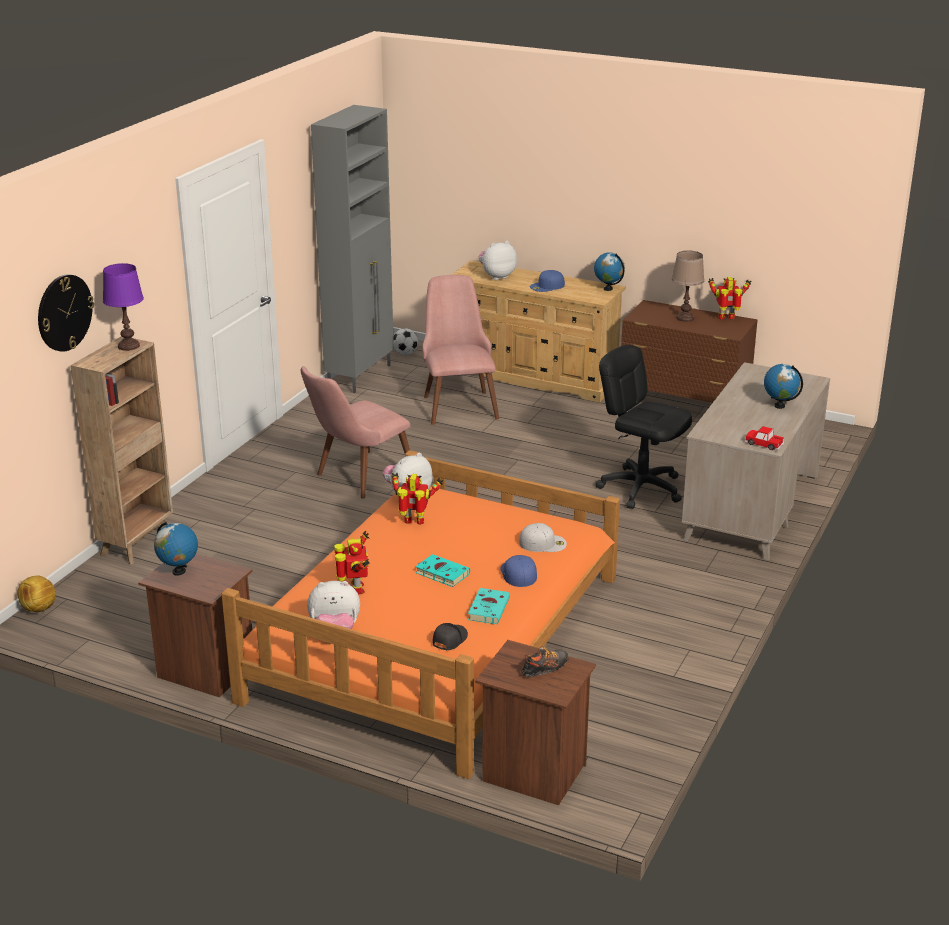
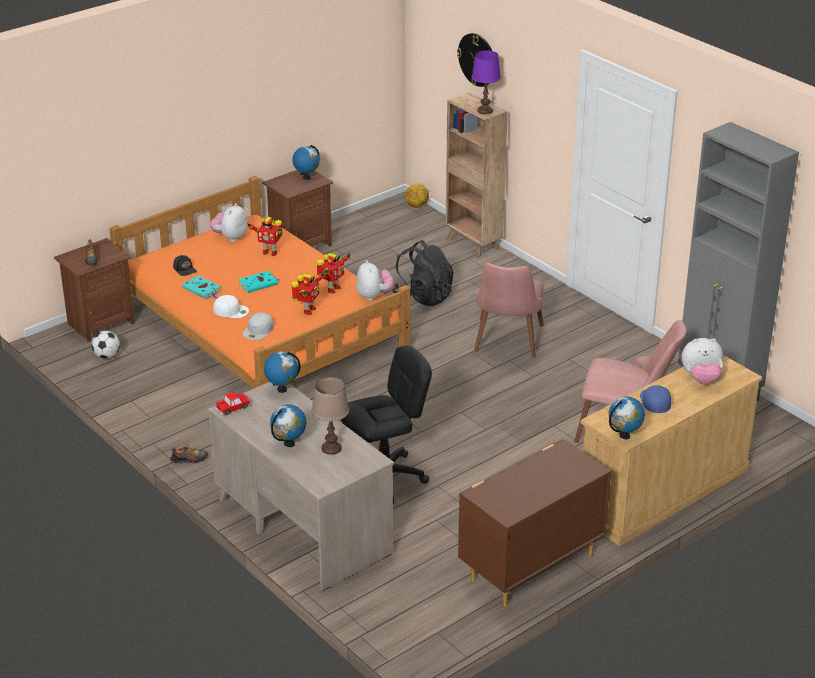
camera: 115 degrees right, 5 degrees up
pink chair [301,366,411,499] -> pink chair turned 150 degrees counterclockwise [474,263,544,358]
football [393,328,418,355] -> football moved to [91,331,120,359]
plush toy [479,241,517,280] -> plush toy turned 90 degrees clockwise [681,338,723,384]
blue cap [500,555,537,587] -> white cap [213,295,249,318]
brown table lamp [672,251,705,322] -> brown table lamp moved to [312,377,349,455]
toy robot [708,277,751,320] -> toy robot moved to [291,271,324,315]
none -> shoe [170,445,208,463]
none -> globe [264,351,300,393]
none -> black backpack [392,240,453,306]

